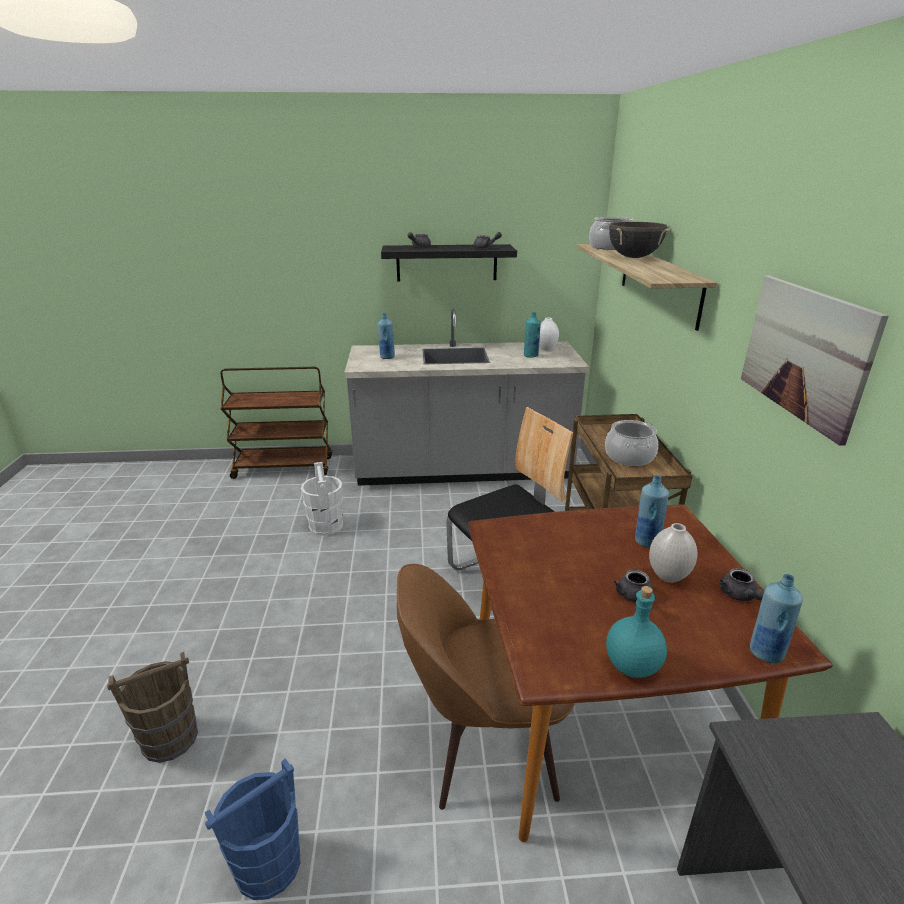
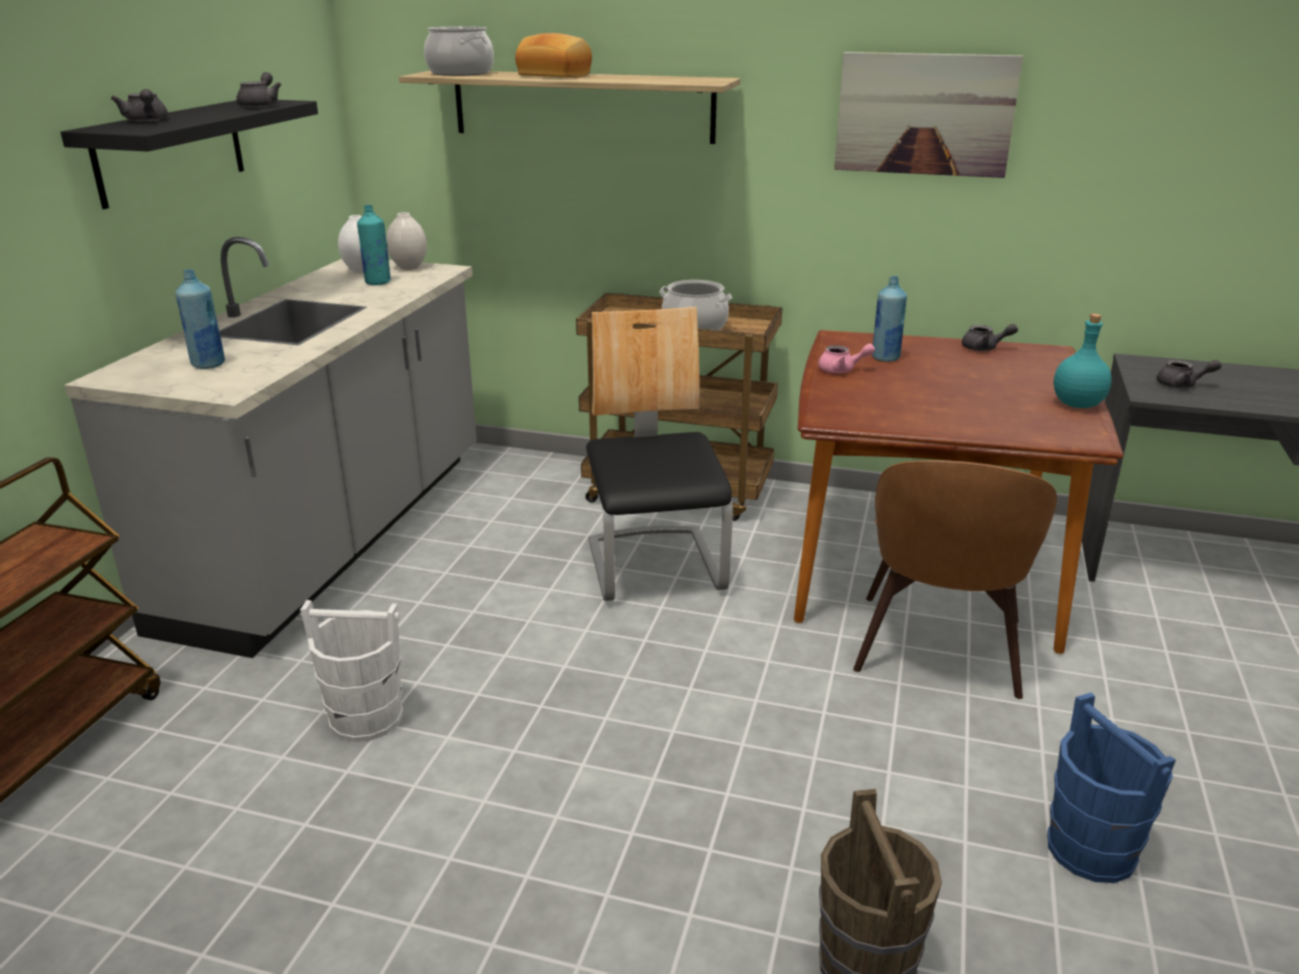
camera: 70 degrees left, 0 degrees up
black cooking pot [608,222,670,258] -> bread [515,33,592,78]
grey teapot [614,570,656,602] -> grey teapot moved to [1157,360,1222,388]
white vase [649,523,697,583] -> white vase moved to [386,212,427,270]
blue bottle [750,574,803,663] -> none
none -> pink teapot [818,344,875,373]

